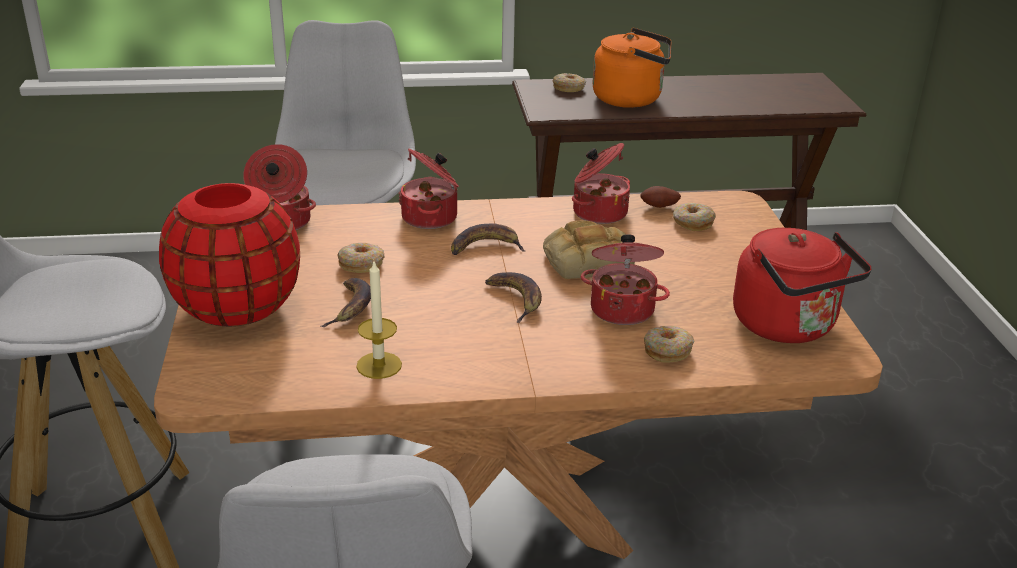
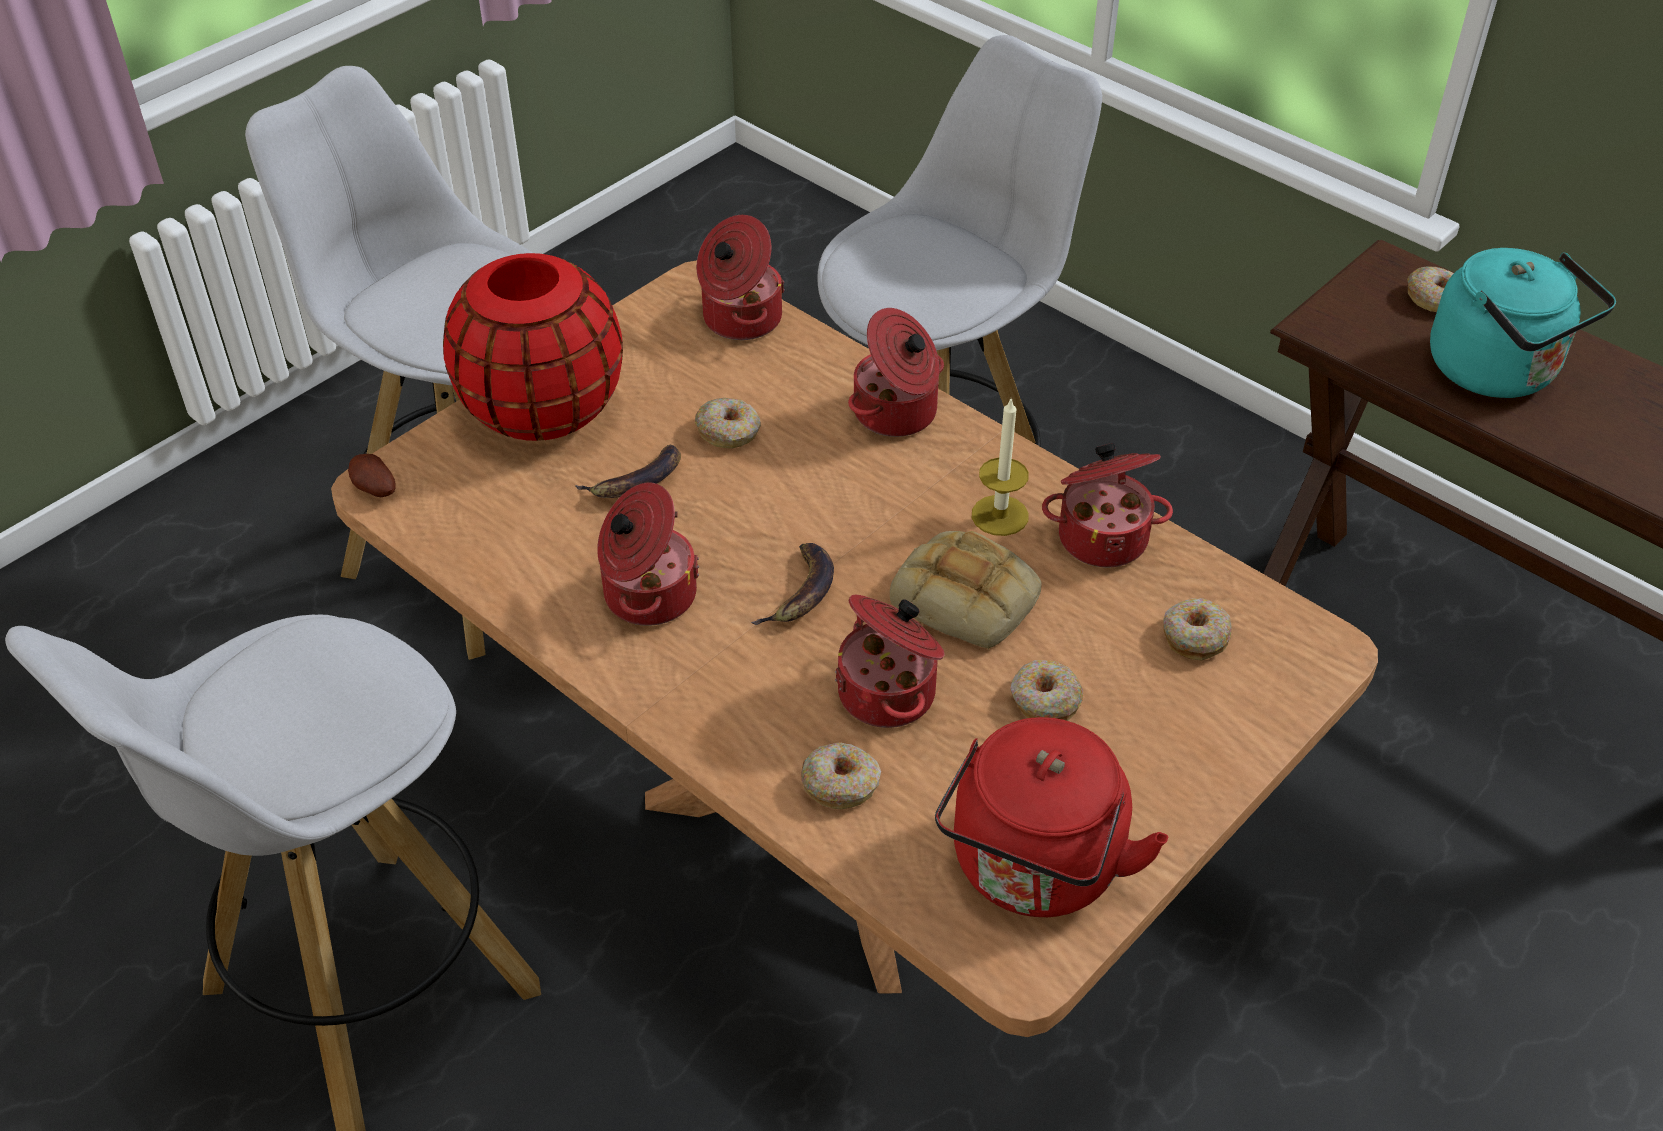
camera: 50 degrees right, 15 degrees up
candle [356,261,402,379] -> candle moved to [972,399,1029,536]
banana [451,223,525,255] -> none
orange kettle [592,28,671,108] -> turquoise kettle [1430,248,1616,398]
potato [641,186,681,208] -> potato moved to [348,454,396,497]
none -> cooking pot [597,482,699,626]
none -> donut [1011,660,1083,721]

